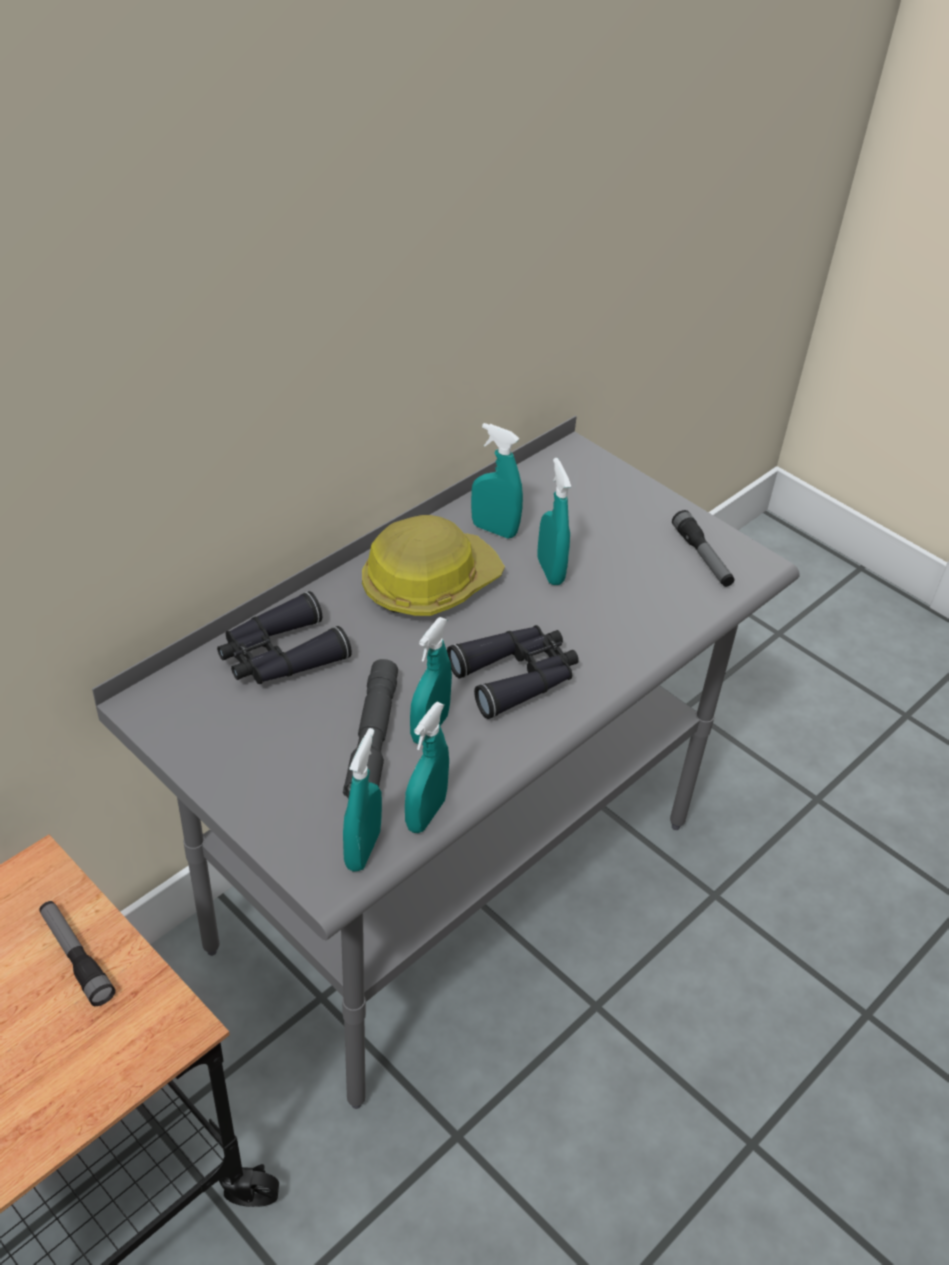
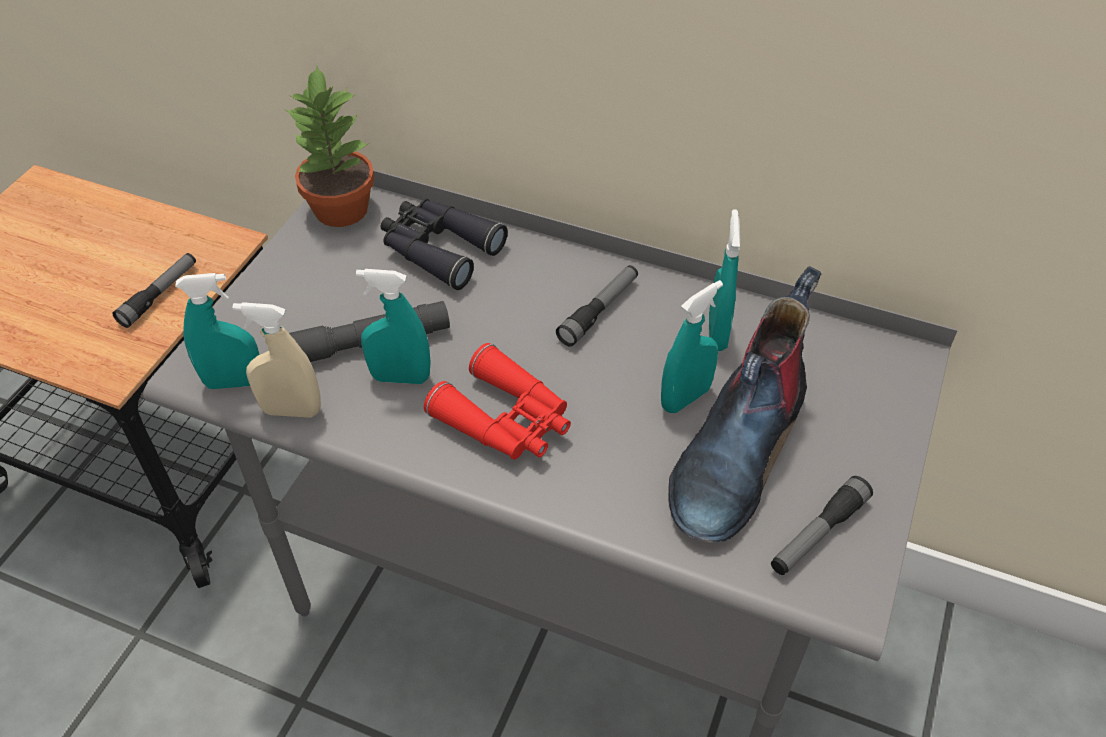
camera: 70 degrees right, 5 degrees up
hard hat [362,515,505,616] -> flashlight [556,265,638,347]
turquoise spray bottle [405,702,449,833] -> beige spray bottle [233,302,321,418]
black binoculars [447,625,579,719] -> red binoculars [424,343,571,460]
none -> potted plant [284,66,375,227]
none -> boot [668,266,821,543]

